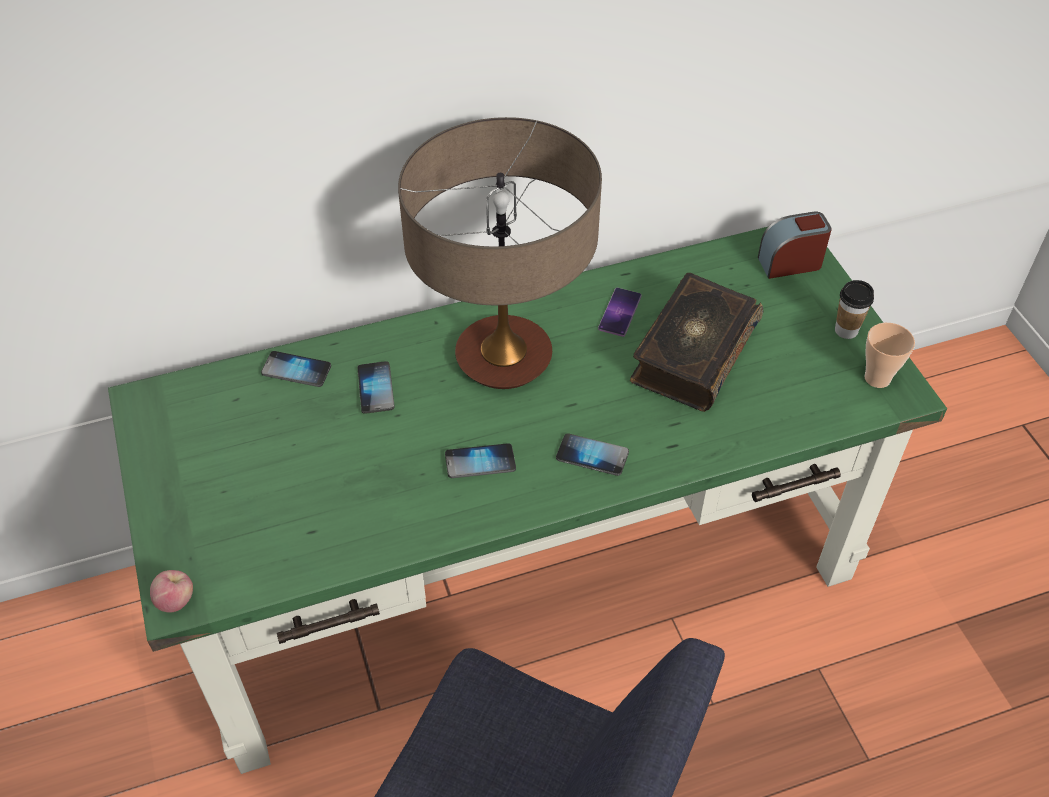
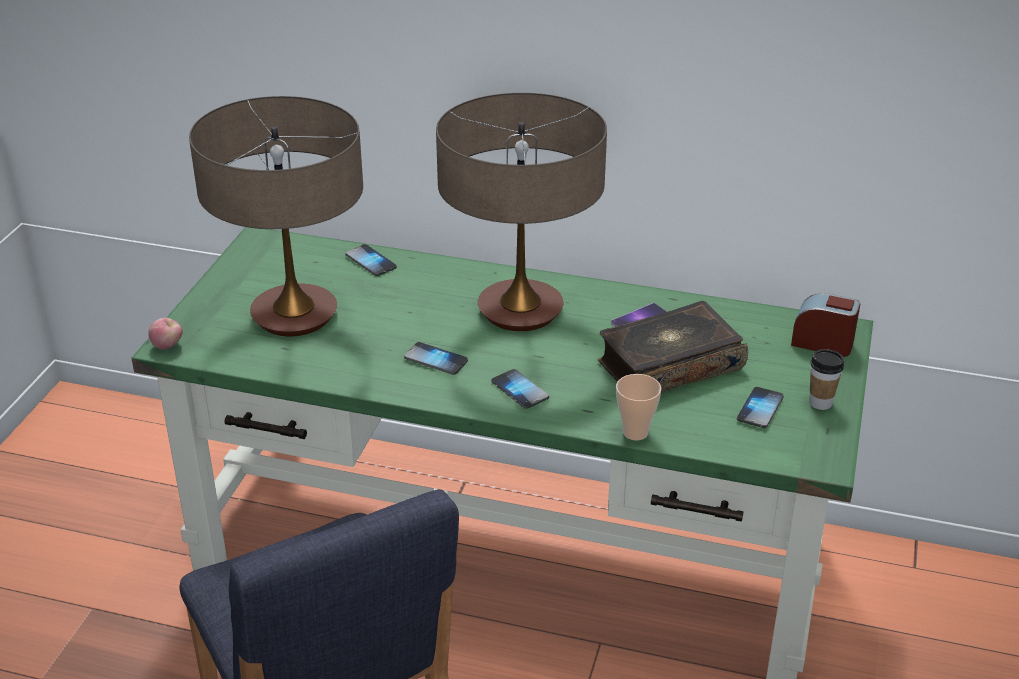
camera: 35 degrees right, 15 degrees down
phone [358,361,395,414] -> phone moved to [737,387,784,428]
cup [864,323,915,388] -> cup moved to [616,374,661,441]
none -> table lamp [189,96,363,336]

